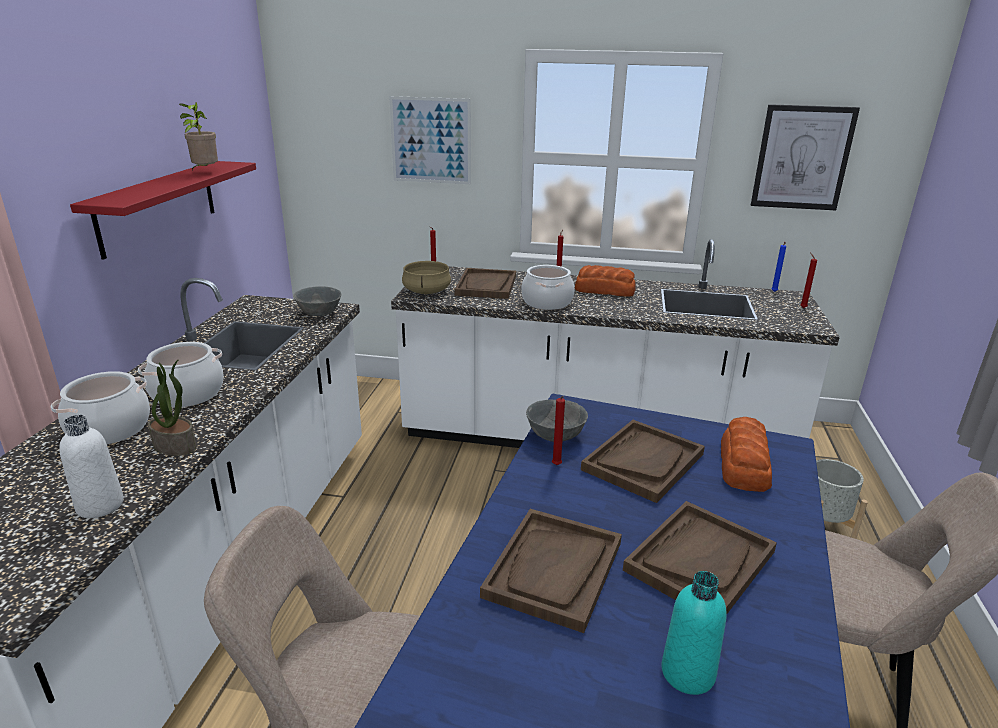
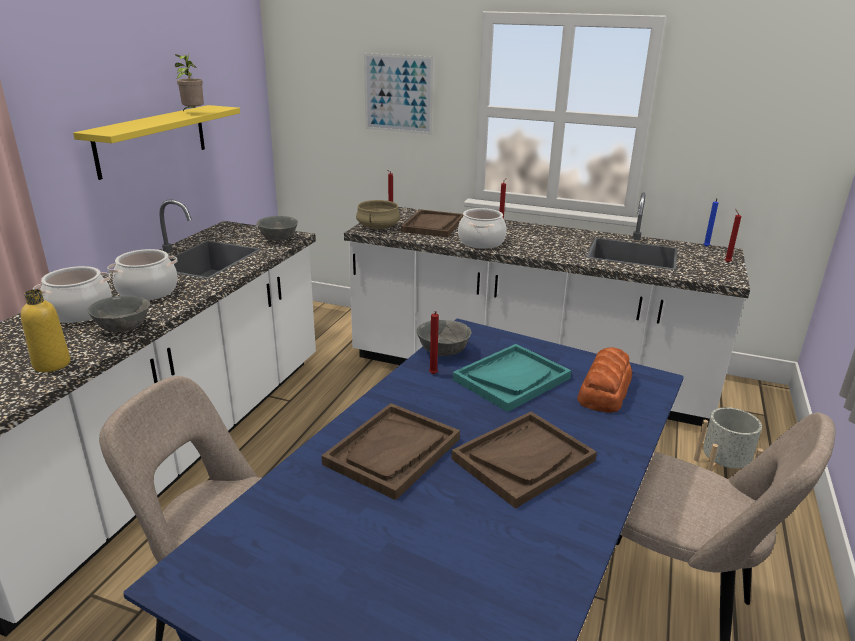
camera: 10 degrees right, 0 degrees up
white bottle [59,415,124,518] -> yellow bottle [21,289,71,372]
red shelf [70,161,256,260] -> yellow shelf [73,105,240,180]
potted plant [148,359,197,456] -> grey bowl [87,295,150,332]
bread [575,265,636,297] -> none
brown tray [581,420,705,503] -> turquoise tray [453,344,571,412]
turquoise bottle [661,571,727,695] -> none
picture [751,104,860,210] -> none

